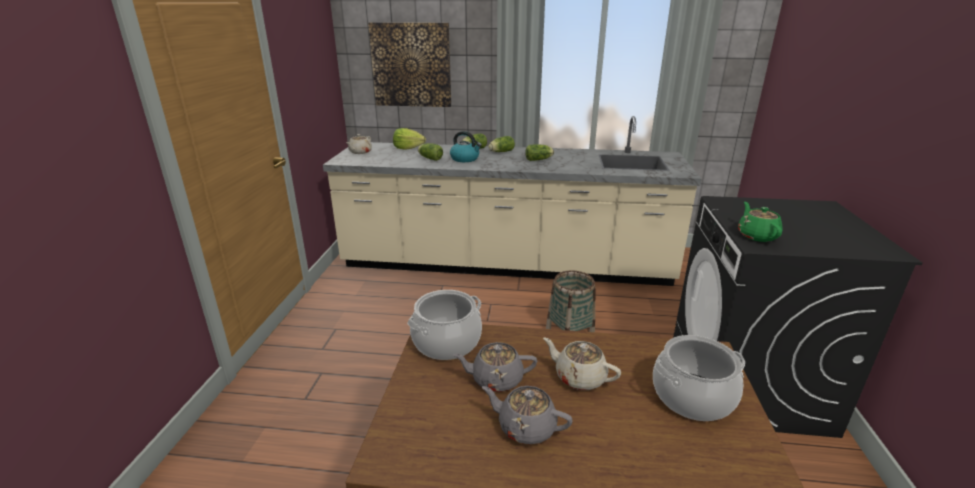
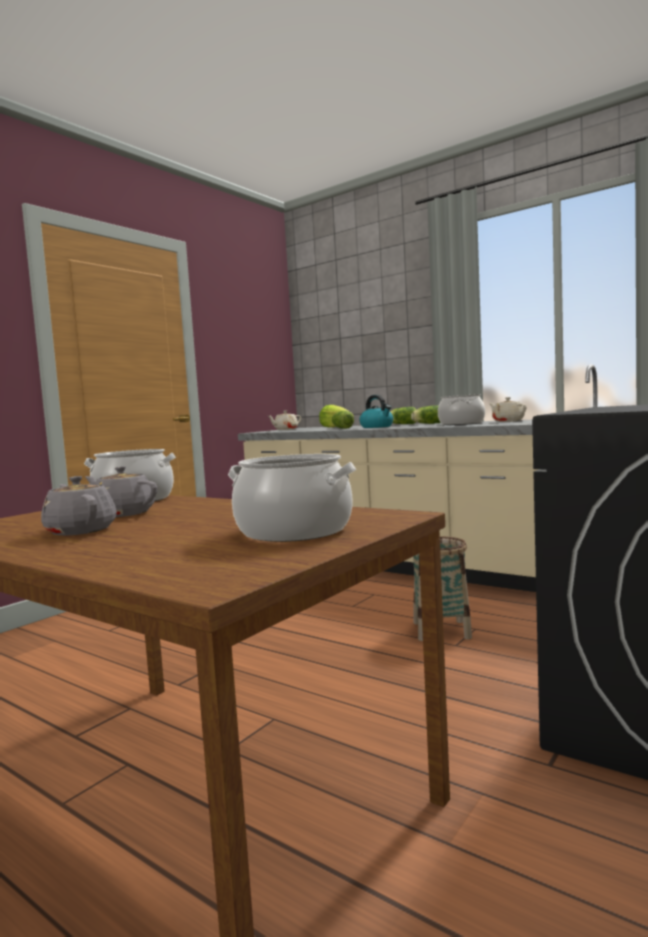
camera: 30 degrees right, 20 degrees down
picture [368,22,451,107] -> none
lettuce [525,144,554,161] -> cooking pot [438,394,485,425]
beige teapot [543,337,621,390] -> beige teapot moved to [489,397,526,422]
green teapot [738,202,782,242] -> none

